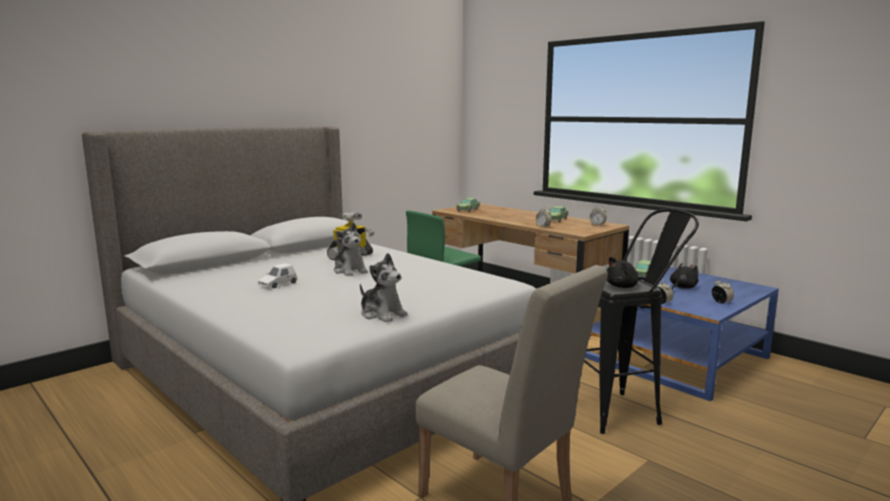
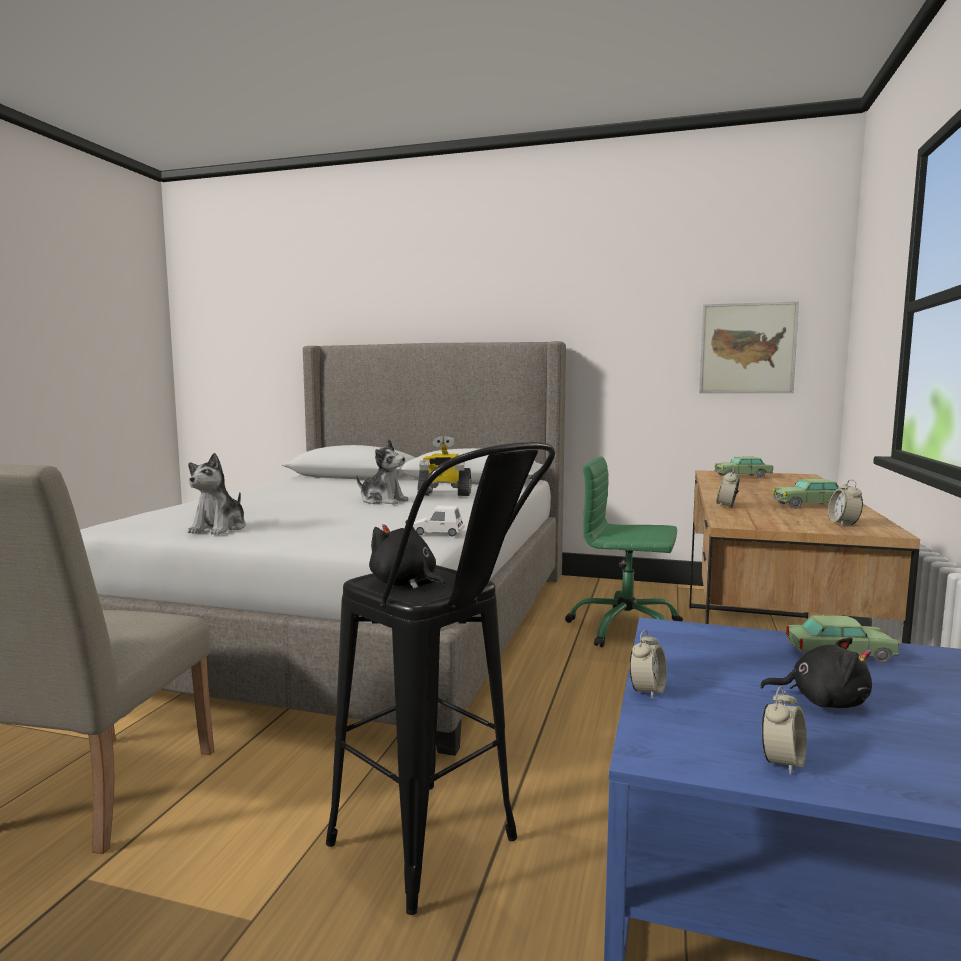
camera: 60 degrees right, 5 degrees down
white toy car [258,263,297,288] -> white toy car moved to [413,505,464,536]
plush toy [334,222,368,276] -> plush toy turned 90 degrees counterclockwise [356,439,409,505]
none -> picture [699,302,799,393]

